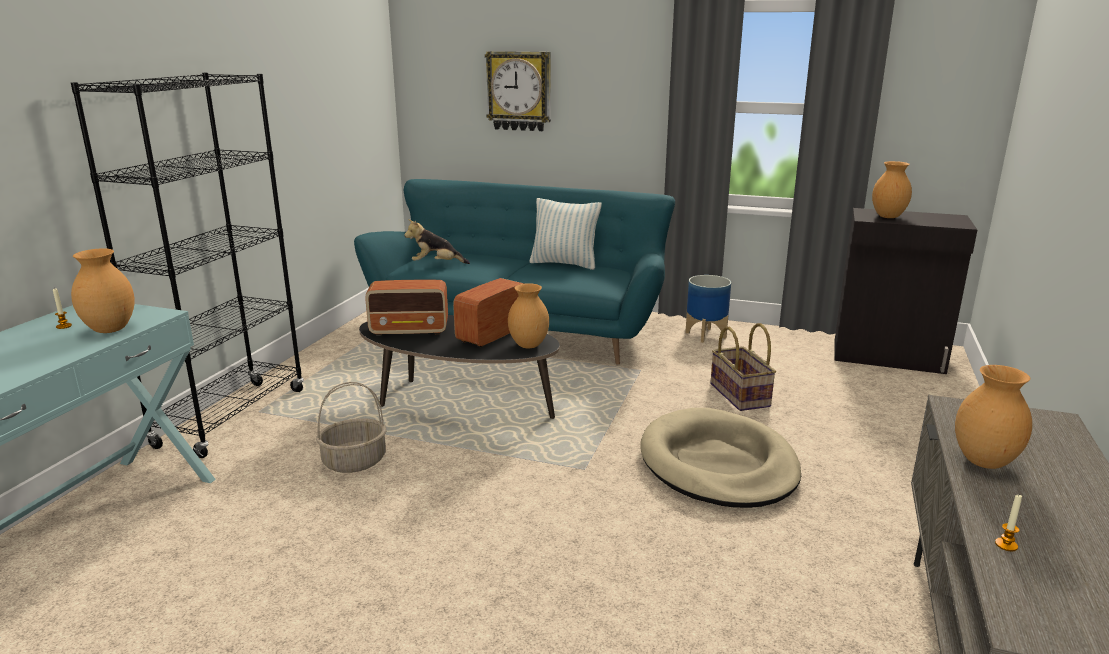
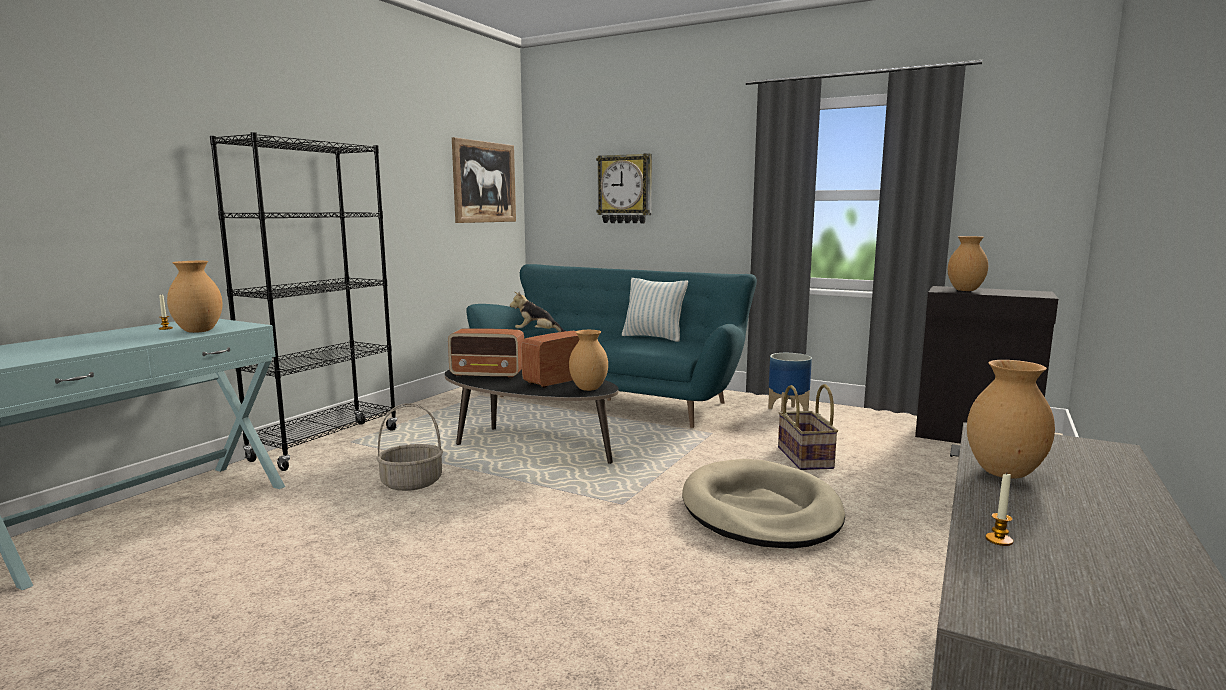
camera: 10 degrees right, 10 degrees down
none -> picture [452,137,516,223]

